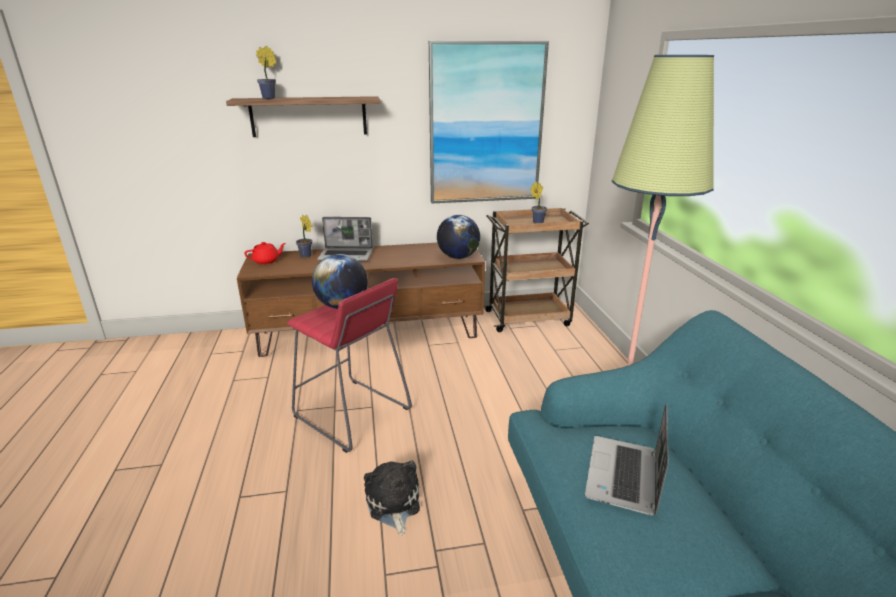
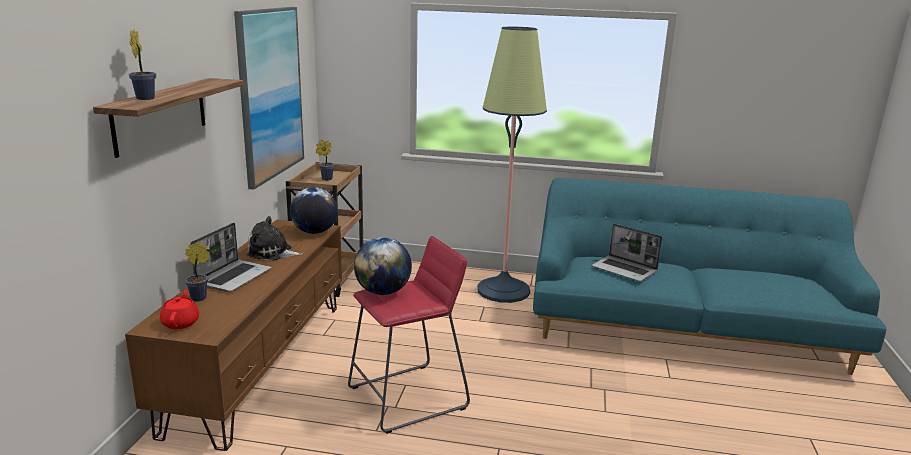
camera: 70 degrees left, 5 degrees down
plush toy [364,460,420,535] -> plush toy moved to [247,216,303,261]

